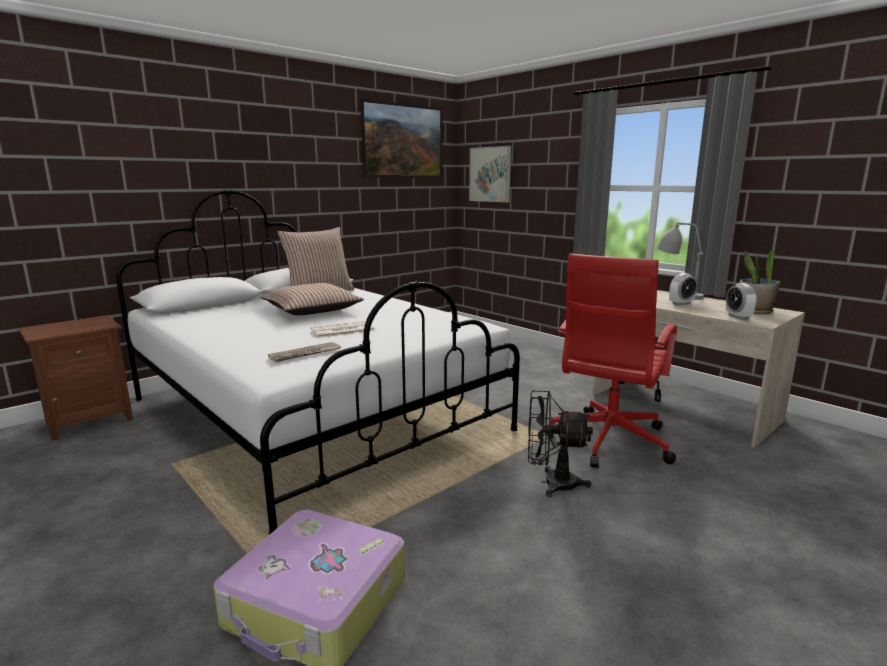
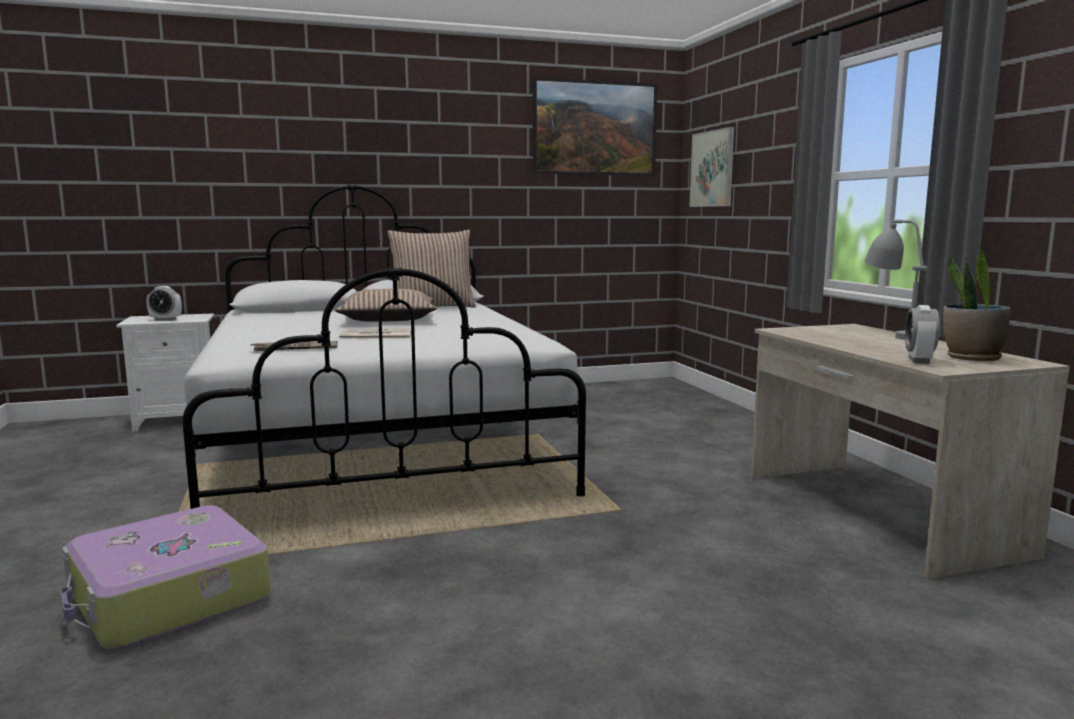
camera: 25 degrees right, 5 degrees down
brown nightstand [19,316,133,441] -> white nightstand [116,313,214,431]
black fan [528,391,593,497] -> none
red office chair [544,254,677,468] -> none
alarm clock [669,273,697,306] -> alarm clock moved to [146,286,182,321]

